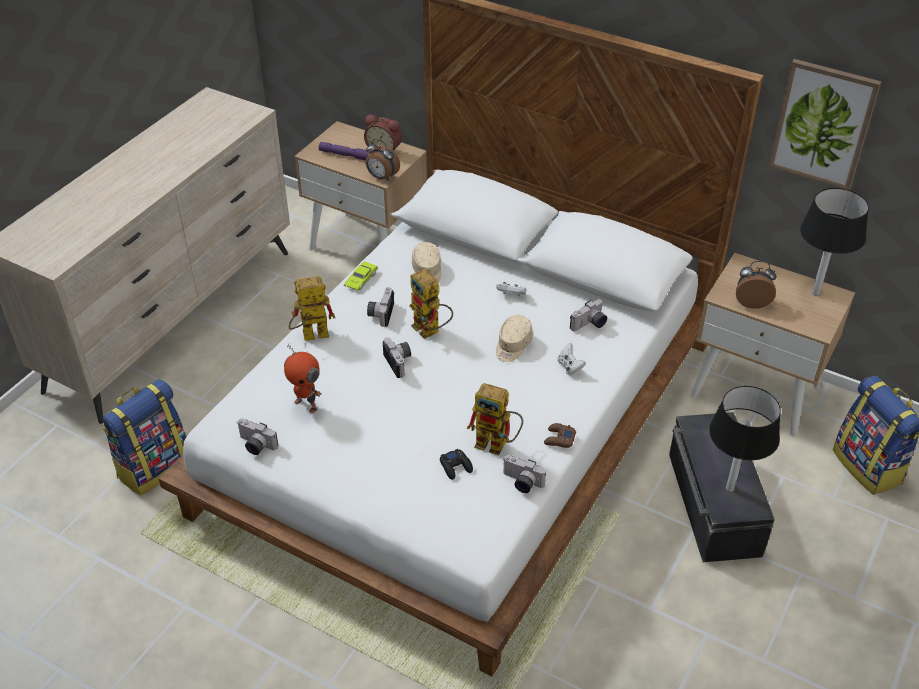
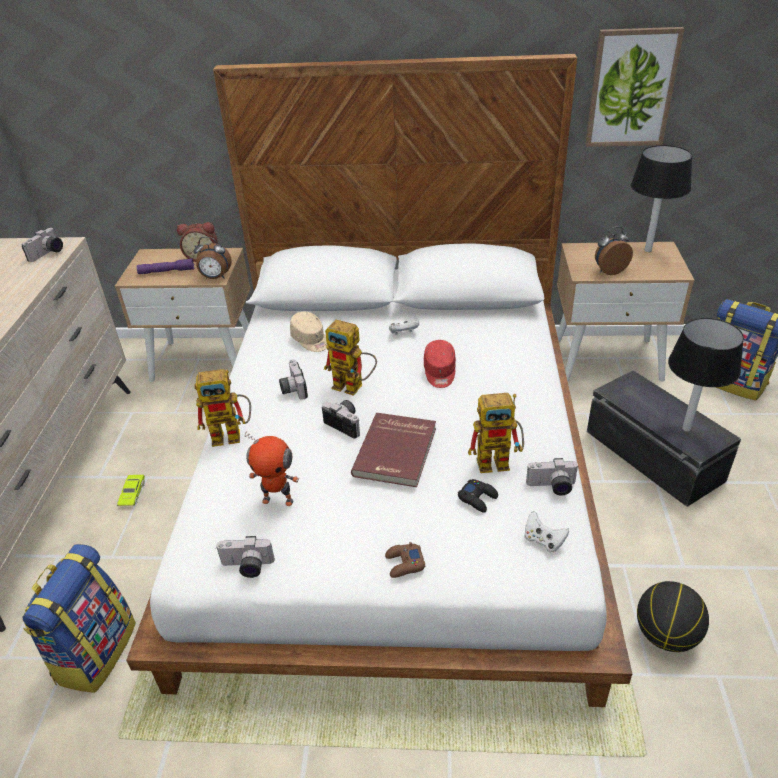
camera: 25 degrees left, 5 degrees down
toy robot [289,276,335,341] -> toy robot turned 150 degrees counterclockwise [195,369,251,447]
green toy car [344,261,378,291] -> green toy car moved to [117,475,145,506]
beige cap [496,315,533,362] -> red cap [424,340,456,388]
brown game controller [544,423,576,448] -> brown game controller moved to [385,542,426,578]
white game controller [557,343,586,375] -> white game controller moved to [524,511,569,553]
camera [570,299,607,331] -> camera moved to [22,228,63,262]
none -> red book [351,413,436,487]
none -> basketball [637,581,709,652]

